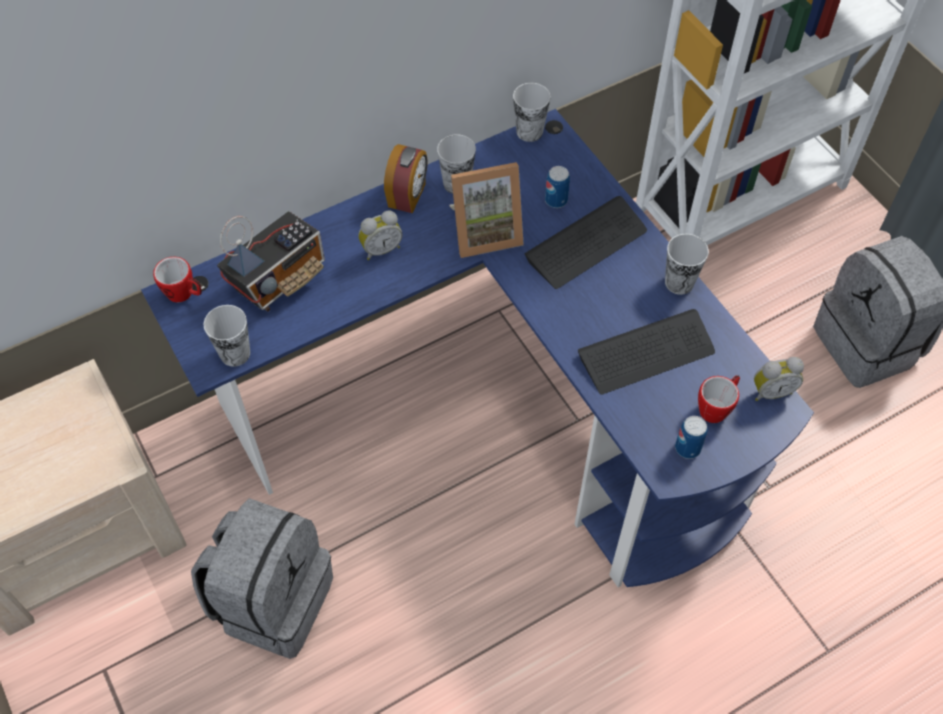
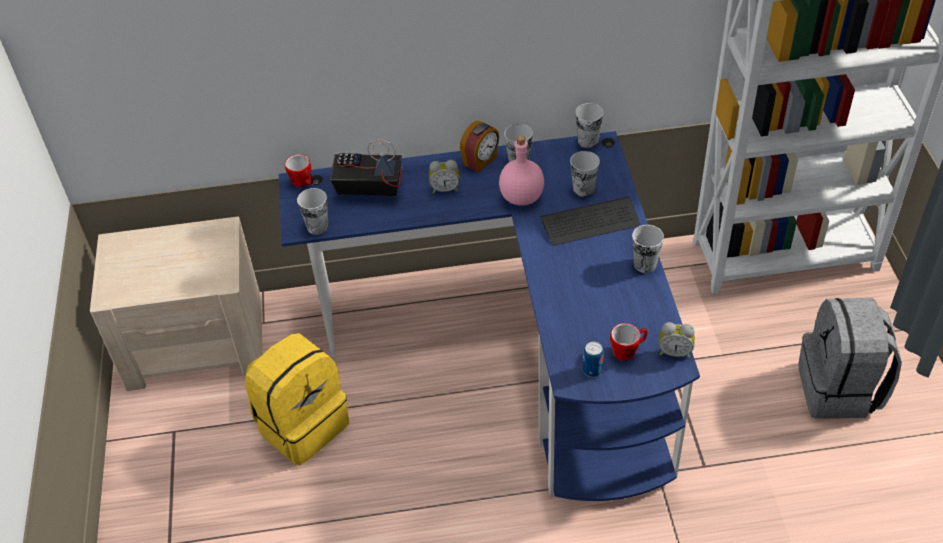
camera: 25 degrees right, 10 degrees down
grey backpack [191,498,333,659] -> yellow backpack [245,333,349,465]
radio [217,211,325,312] -> radio turned 150 degrees counterclockwise [330,139,402,199]
picture frame [449,162,524,258] -> pink bottle [499,135,544,205]
can [545,166,570,208] -> cup [570,151,600,197]
keyboard [578,309,715,394] -> none

